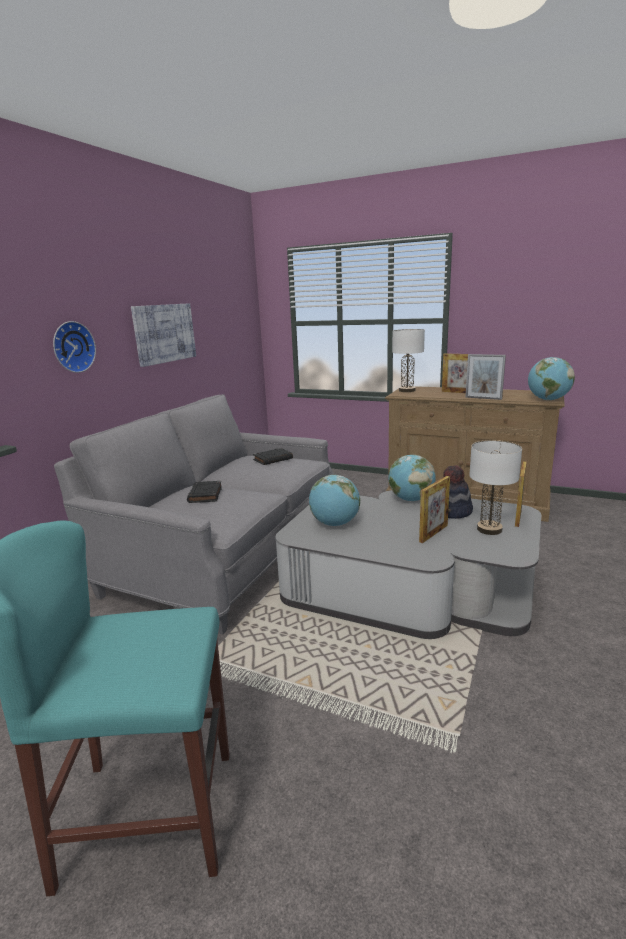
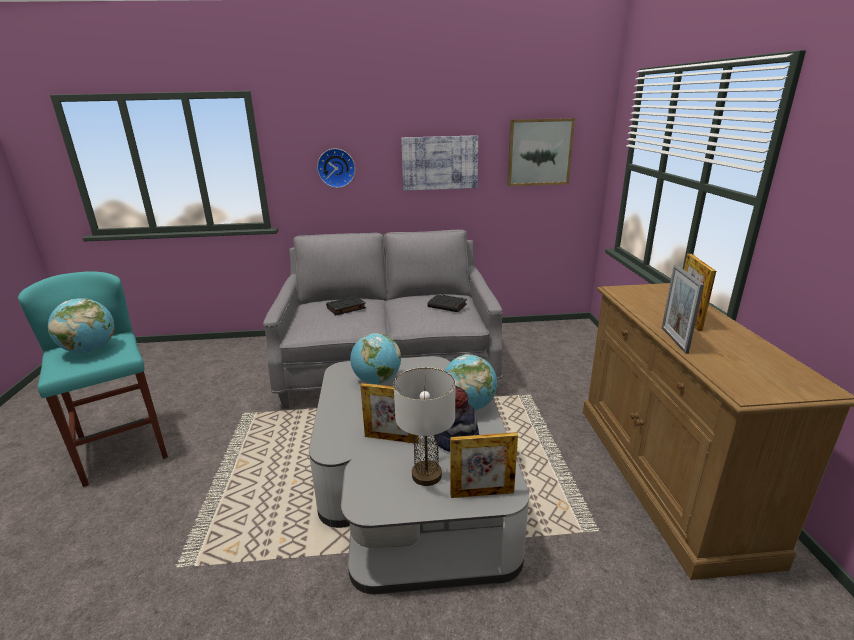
camera: 60 degrees right, 5 degrees up
table lamp [392,329,425,392] -> none
globe [528,357,575,400] -> globe moved to [48,298,115,353]
none -> picture [507,118,575,186]

